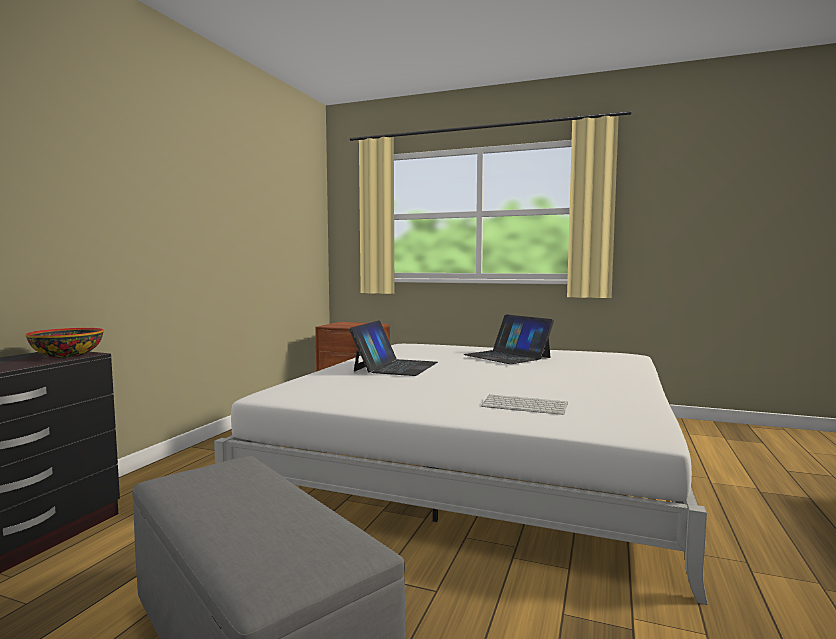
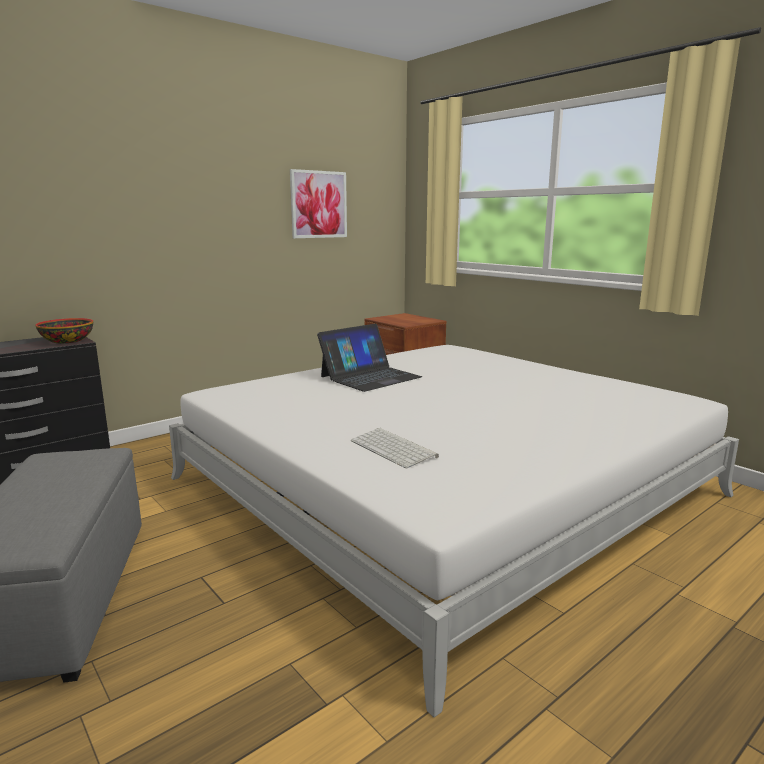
camera: 30 degrees right, 10 degrees up
laptop [464,314,554,364] -> none
none -> picture [290,169,347,238]

